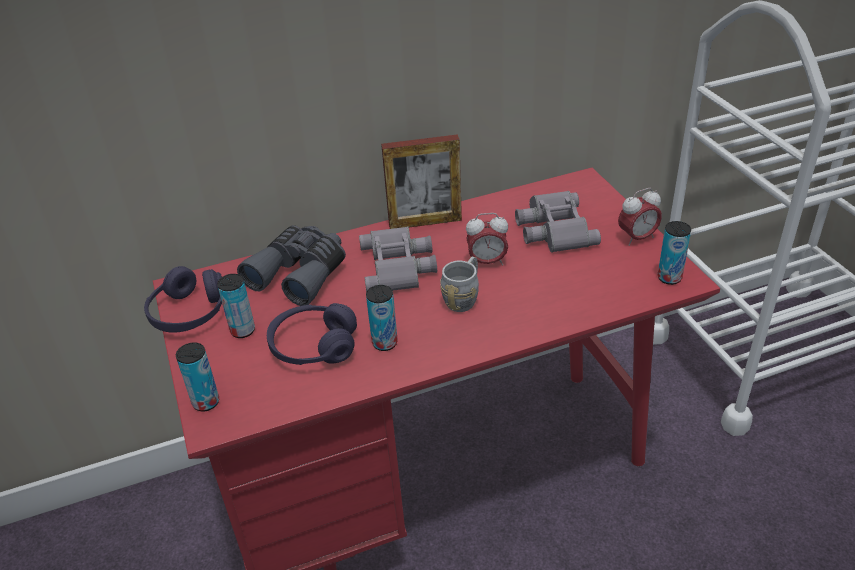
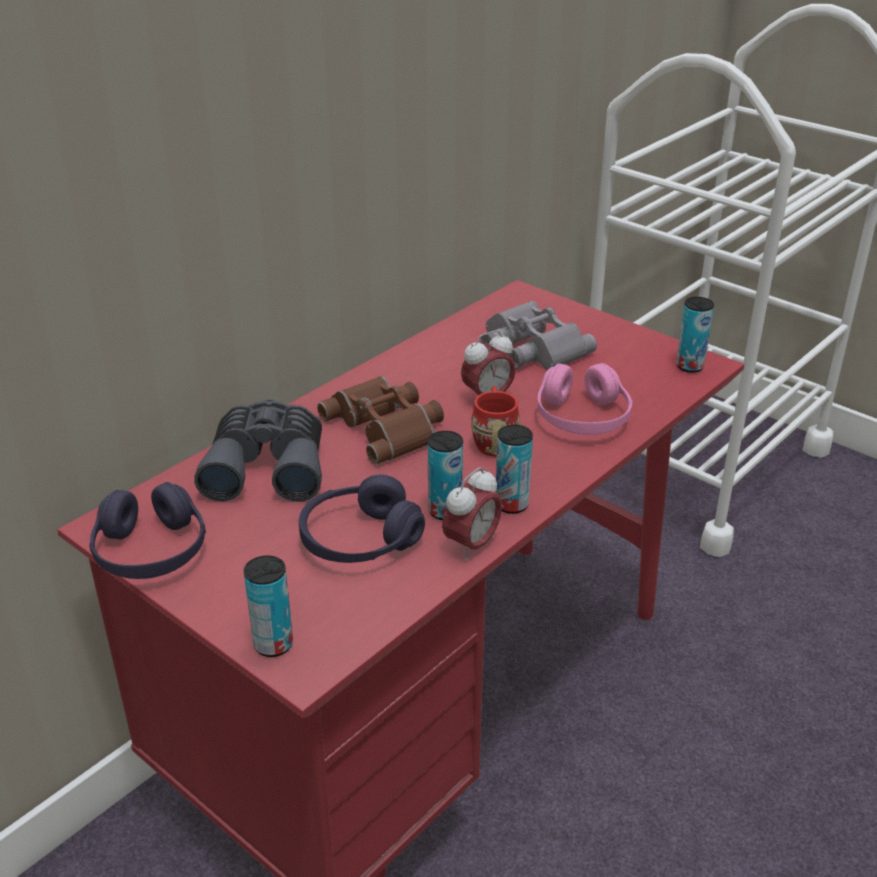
camera: 30 degrees left, 5 degrees down
can [217,274,255,338] -> can moved to [496,425,533,514]
grey binoculars [359,227,437,292] -> brown binoculars [317,376,444,464]
picture frame [381,134,462,229] -> none
grey mug [440,257,479,312] -> red mug [471,386,521,456]
alarm clock [618,188,662,246] -> alarm clock moved to [442,467,502,561]
none -> pink headphones [537,363,633,435]

